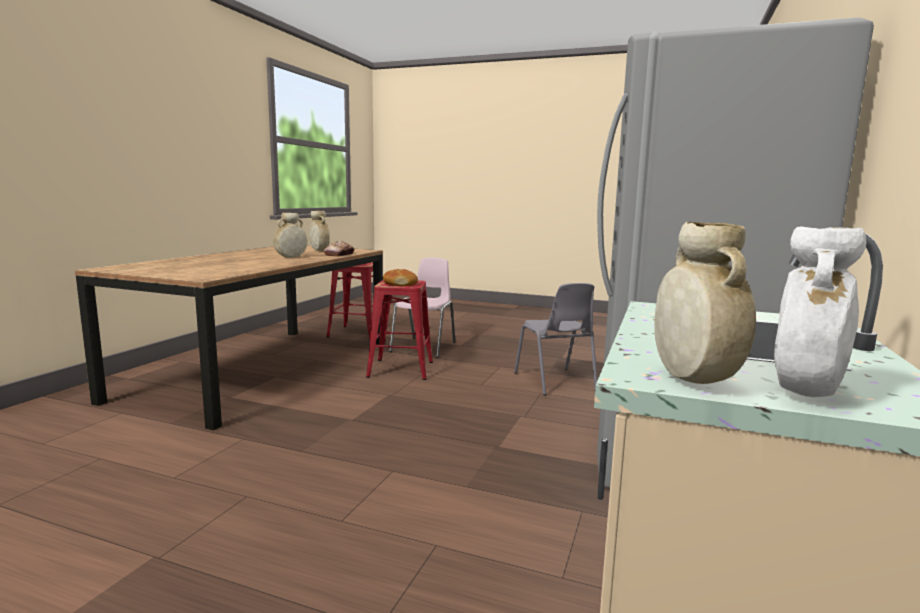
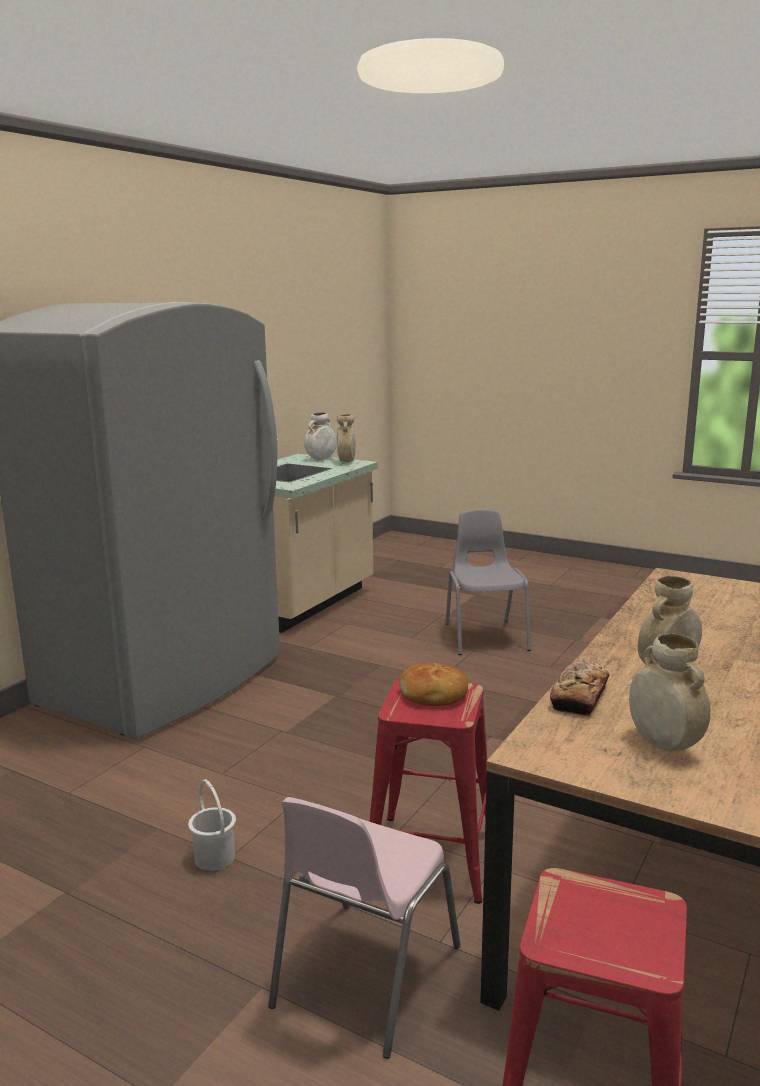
camera: 170 degrees left, 5 degrees up
grey chair [514,283,597,395] -> grey chair moved to [445,509,531,655]
none -> white bucket [188,779,236,871]

